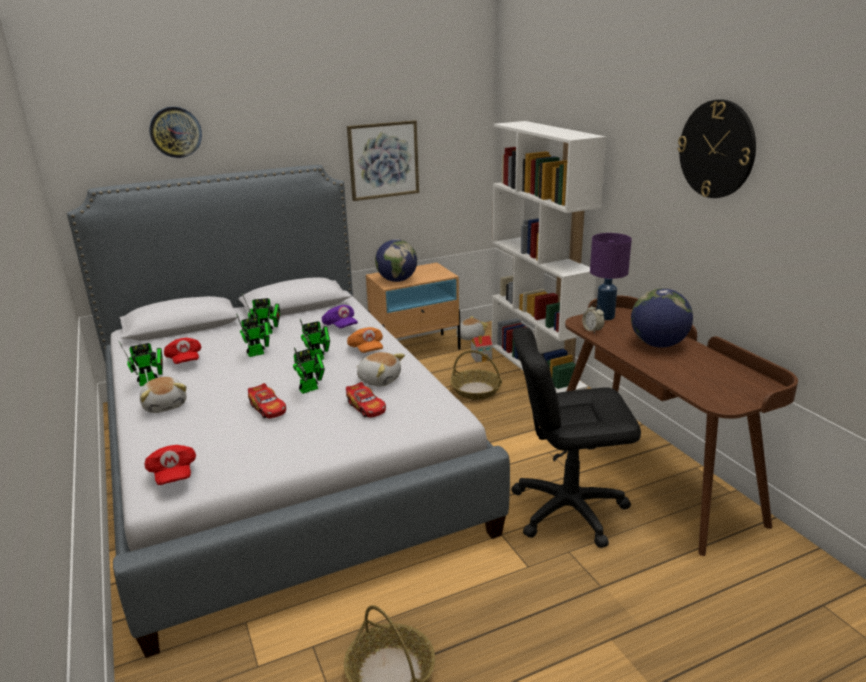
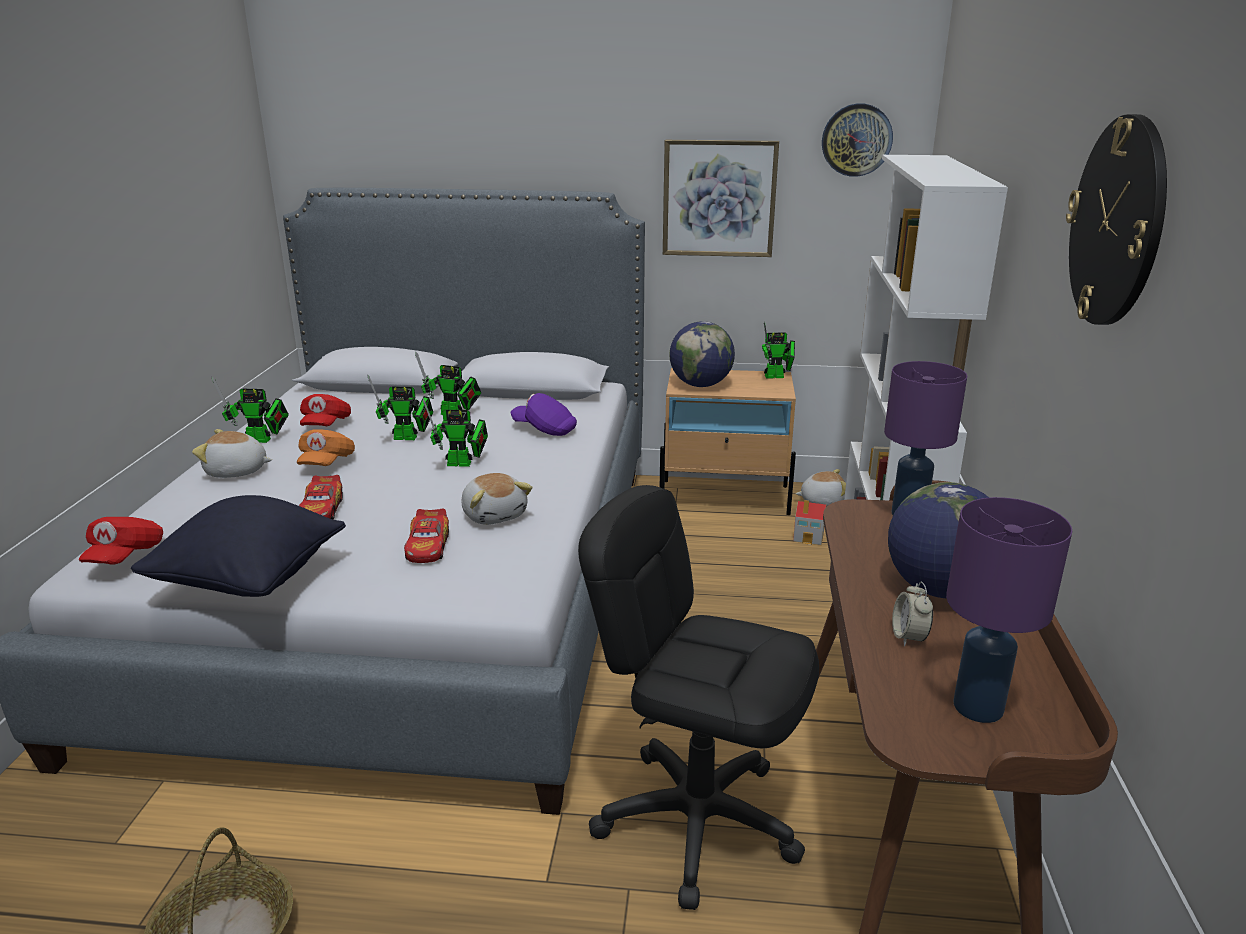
camera: 30 degrees right, 0 degrees up
plush toy [140,377,186,413] -> plush toy turned 90 degrees clockwise [192,429,272,478]
wall clock [149,107,202,158] -> wall clock moved to [822,103,893,177]
toy robot [293,347,325,394] -> toy robot moved to [762,322,795,379]
purple cap [322,305,358,328] -> purple cap turned 120 degrees clockwise [510,393,577,436]
orange cap [347,327,383,353] -> orange cap moved to [297,429,355,466]
basket [451,350,502,400] -> none
alarm clock [582,304,605,333] -> alarm clock moved to [892,581,933,646]
none -> black pillow [131,495,346,597]
none -> purple table lamp [946,497,1072,723]

